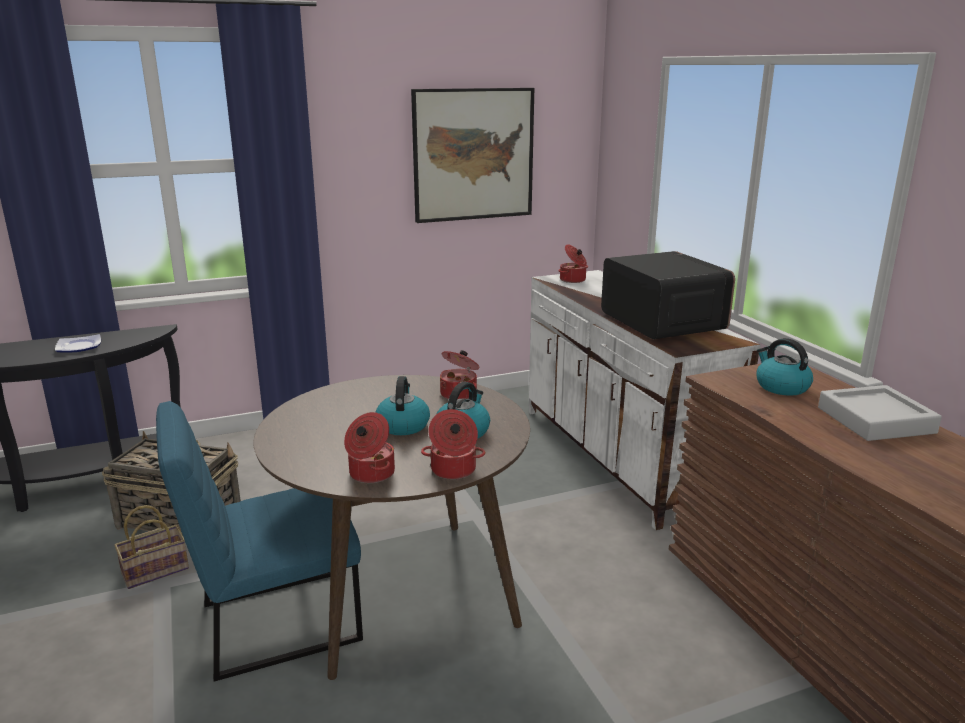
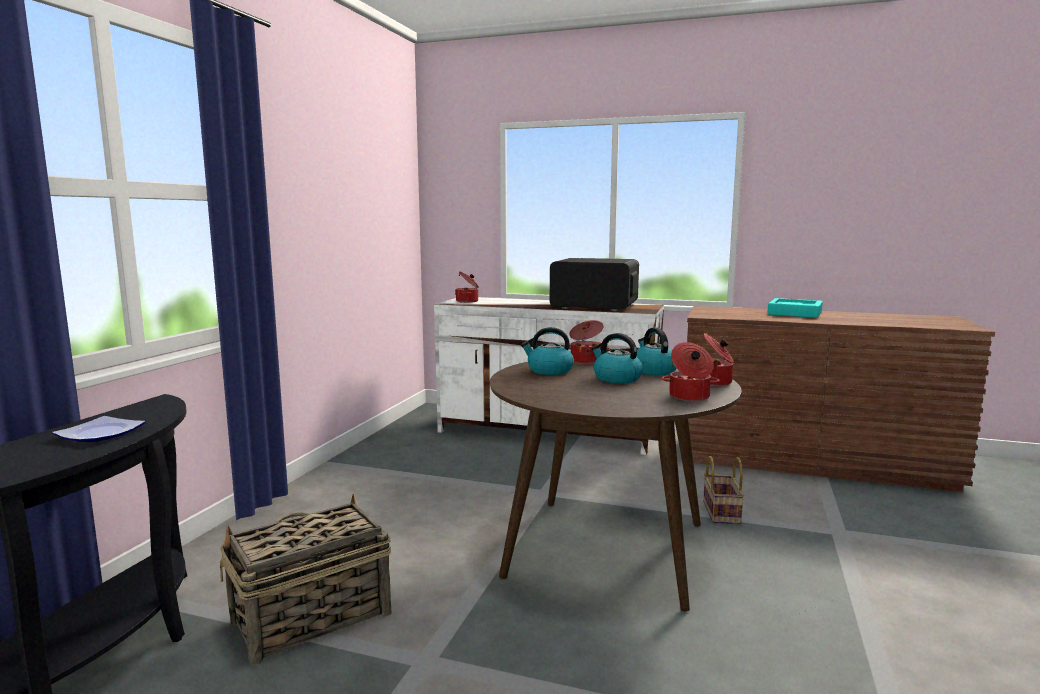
camera: 50 degrees left, 10 degrees down
basket [114,505,189,589] -> basket moved to [703,456,744,524]
blue chair [156,401,363,682] -> none
picture [411,88,534,223] -> none
kettle [756,338,813,396] -> kettle moved to [521,327,574,375]
grey tray [818,385,942,441] -> turquoise tray [767,298,823,318]

